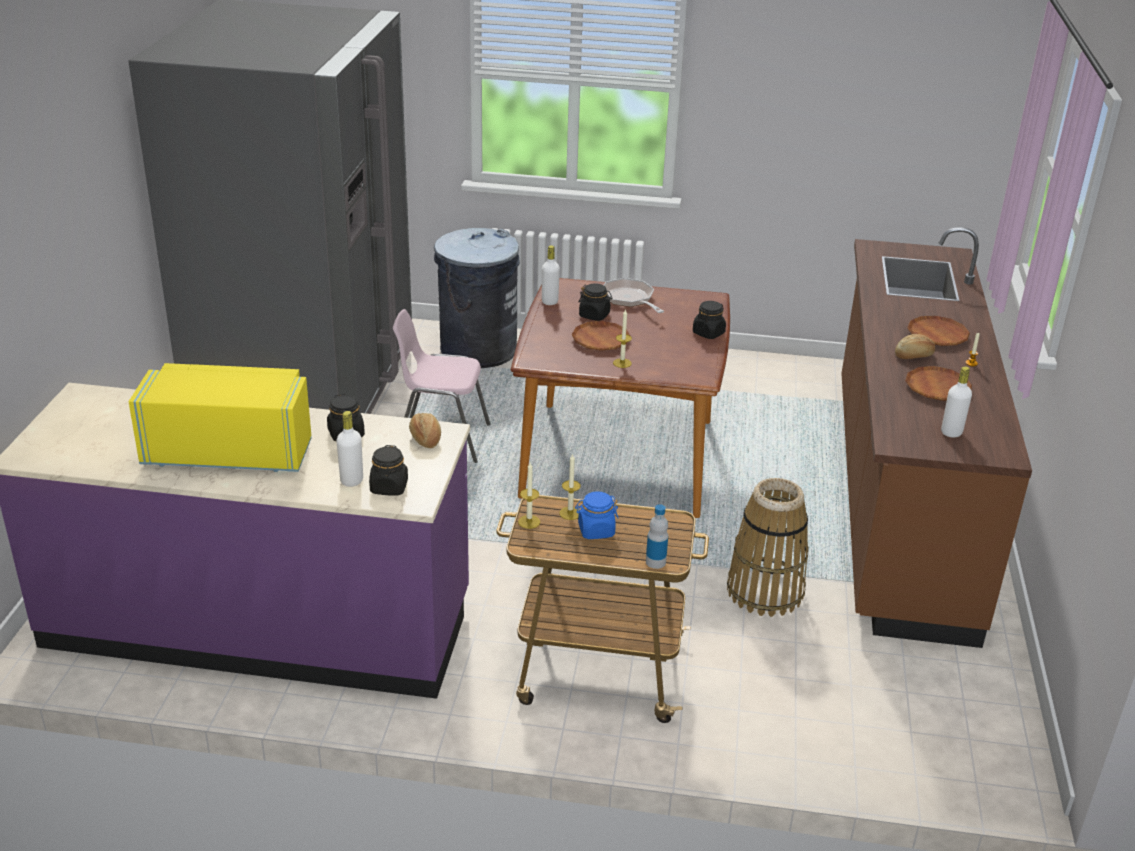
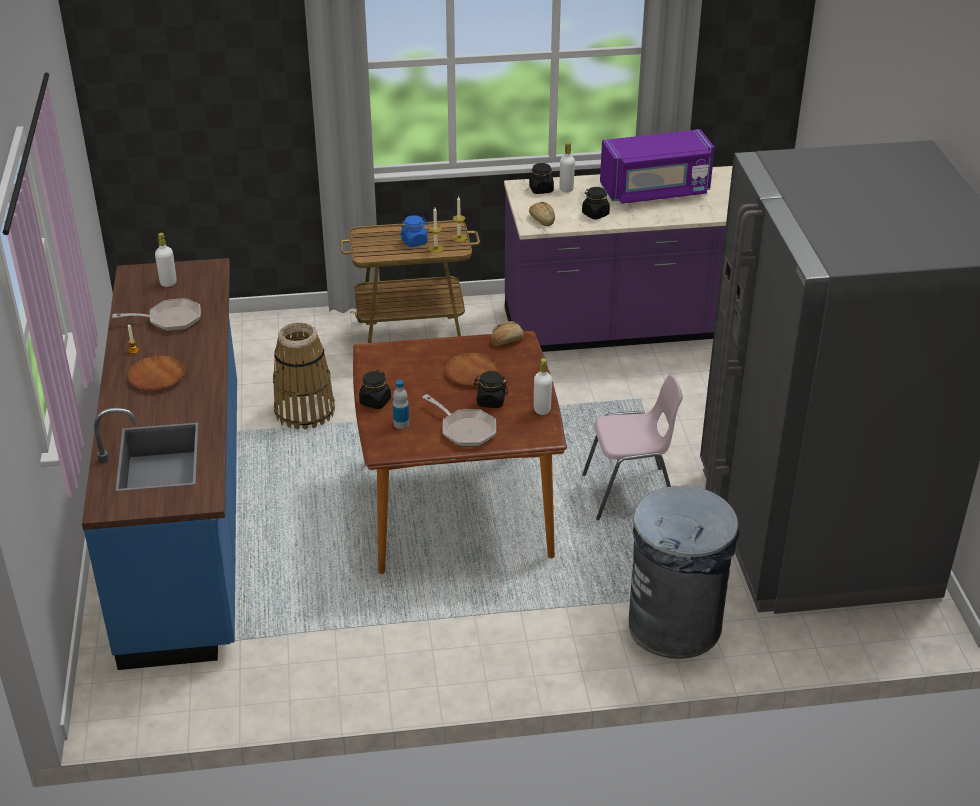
camera: 165 degrees right, 5 degrees up
yellow microwave [129,363,312,472] -> purple microwave [600,129,715,204]
candle [613,309,632,368] -> none
bottle [646,504,668,569] -> bottle moved to [393,380,409,429]
brown counter [841,227,1032,648] -> blue counter [82,258,237,670]
bread [895,334,935,359] -> bread moved to [491,321,524,346]
brown plate [905,366,972,401] -> frying pan [112,298,201,331]

